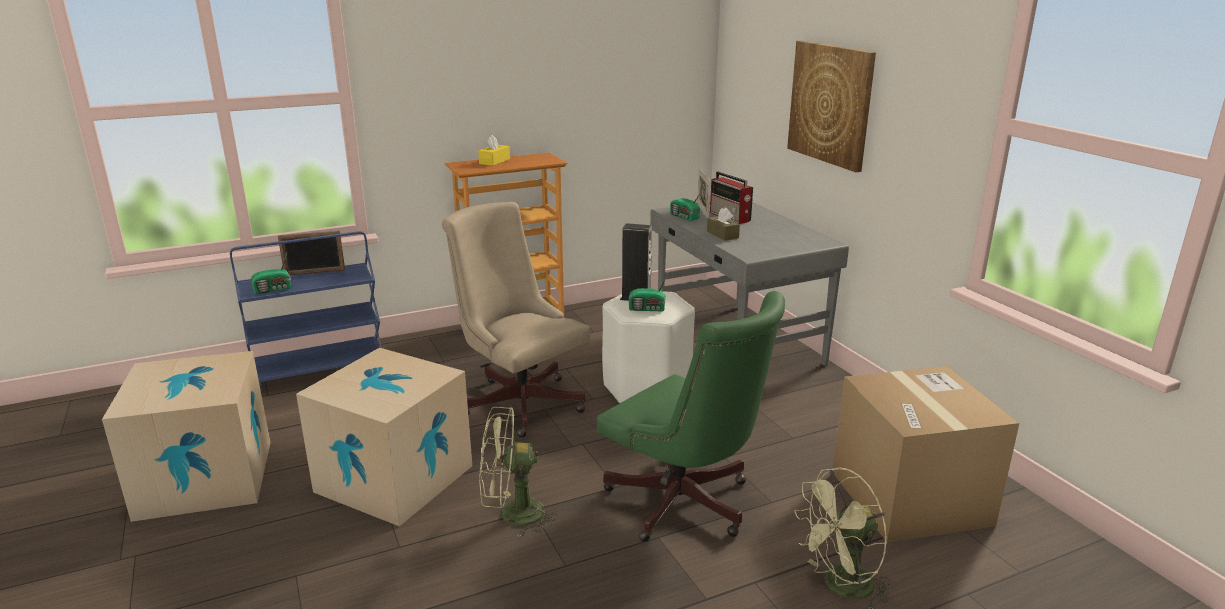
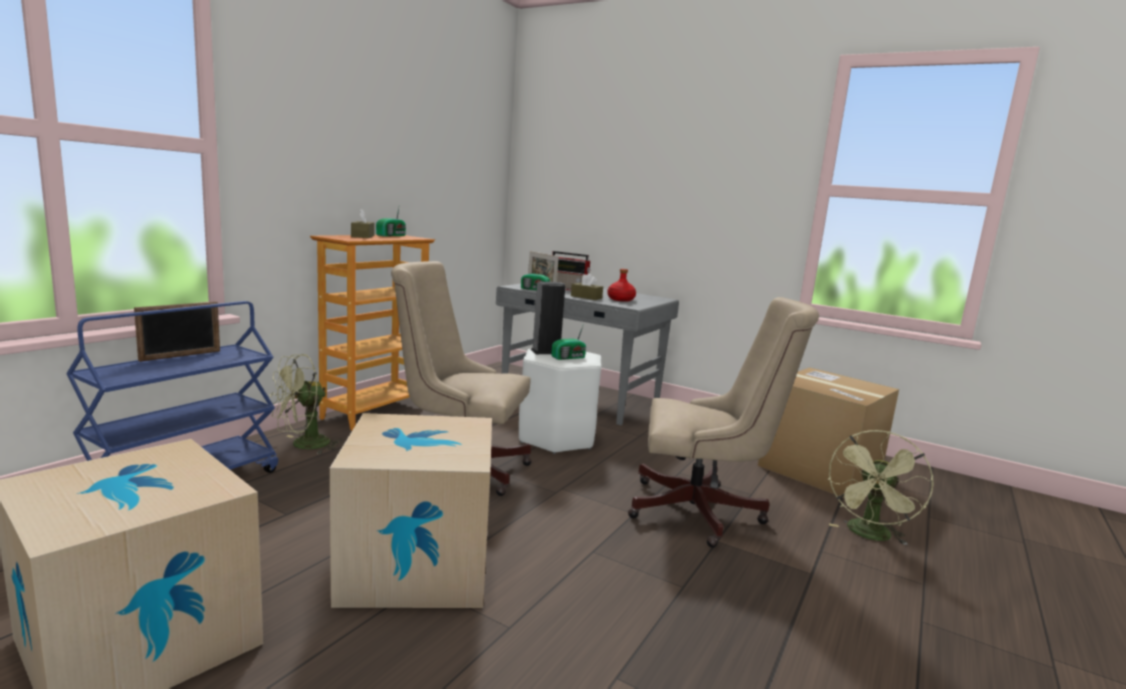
camera: 35 degrees left, 10 degrees down
radio [251,253,291,294] -> radio moved to [376,208,406,237]
yellow tissue box [478,135,510,166] -> brown tissue box [351,209,375,238]
green fan [479,407,558,537] -> green fan moved to [270,354,343,454]
green office chair [596,291,785,542] -> beige office chair [628,297,819,548]
picture [787,41,876,172] -> none
none -> red bottle [607,269,636,302]

